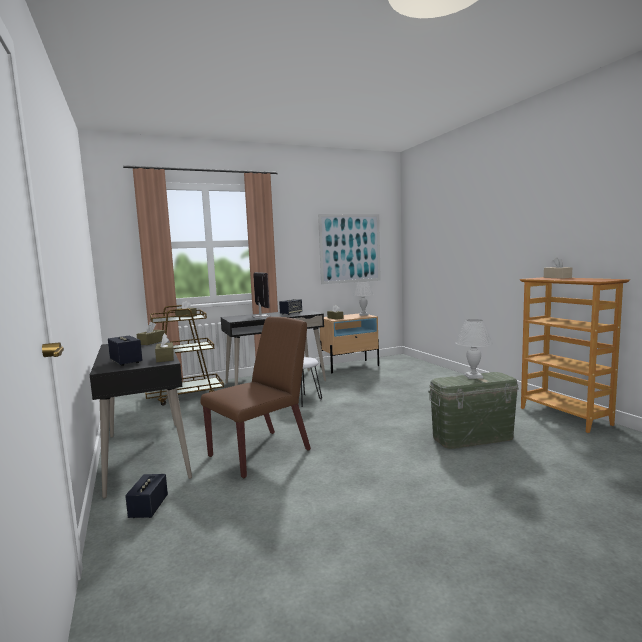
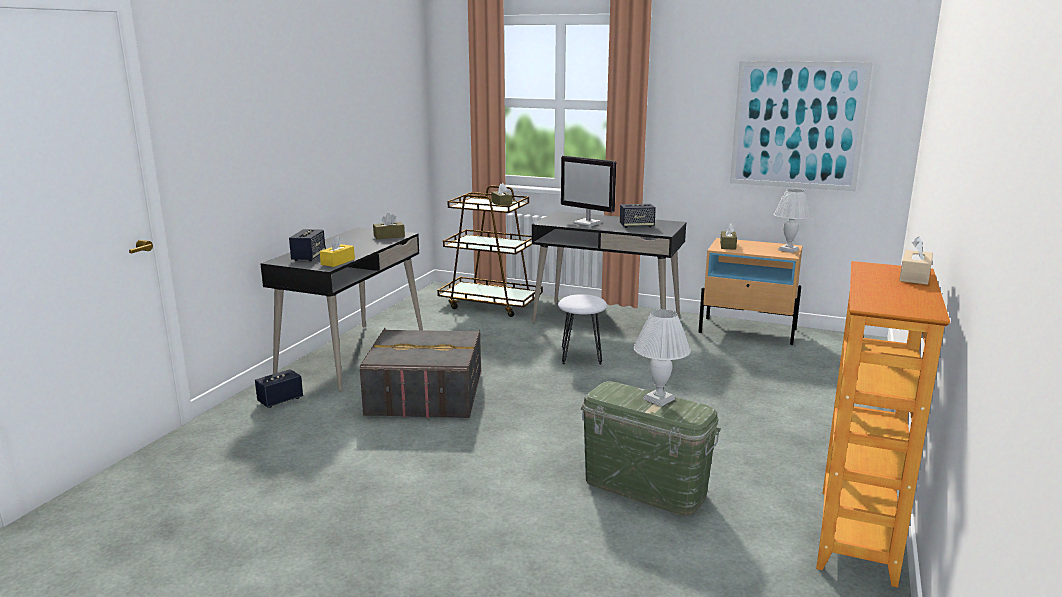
camera: 45 degrees right, 10 degrees up
brown tissue box [155,333,174,362] -> yellow tissue box [320,235,355,267]
brown chair [201,317,311,478] -> grey storage box [360,328,481,418]
monitor [252,272,271,318] -> monitor turned 105 degrees clockwise [561,156,616,226]

